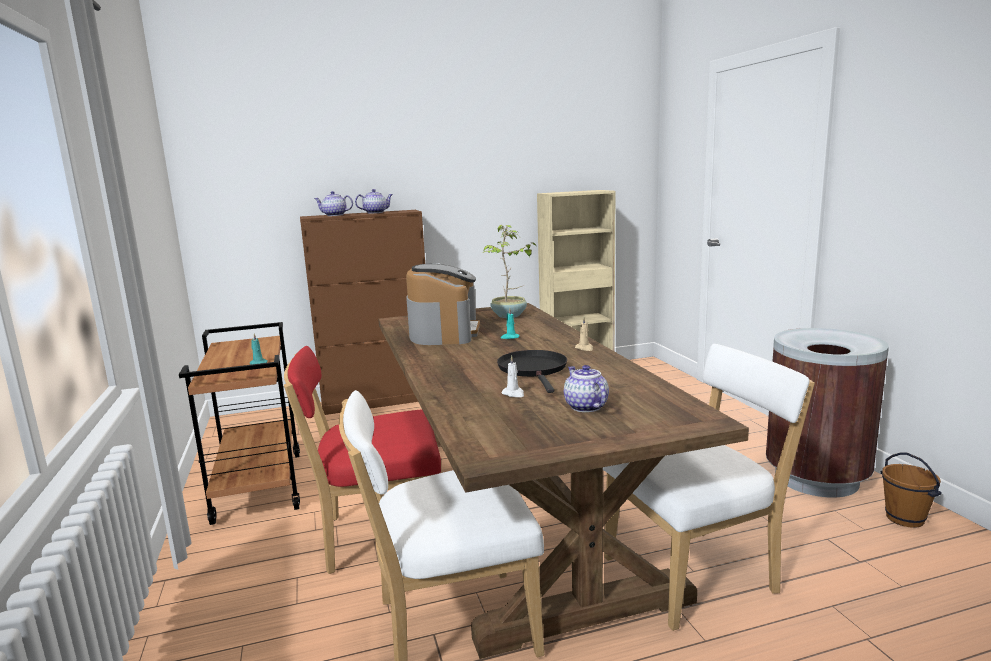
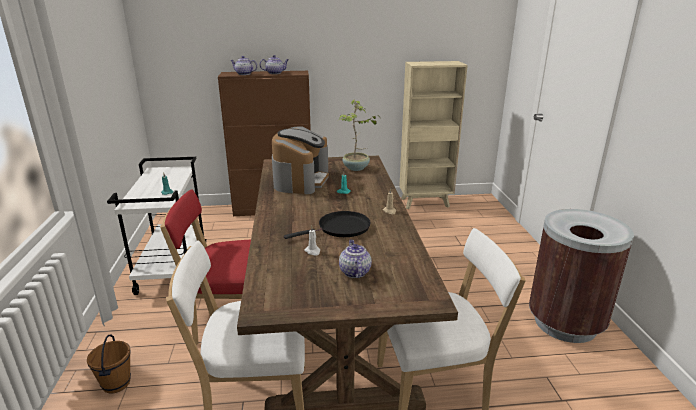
camera: 10 degrees right, 10 degrees up
brown cart [179,322,300,525] -> white cart [107,157,206,295]
black frying pan [497,350,567,393] -> black frying pan turned 60 degrees clockwise [284,211,371,239]
brown bucket [881,452,942,528] -> brown bucket moved to [87,335,131,393]

